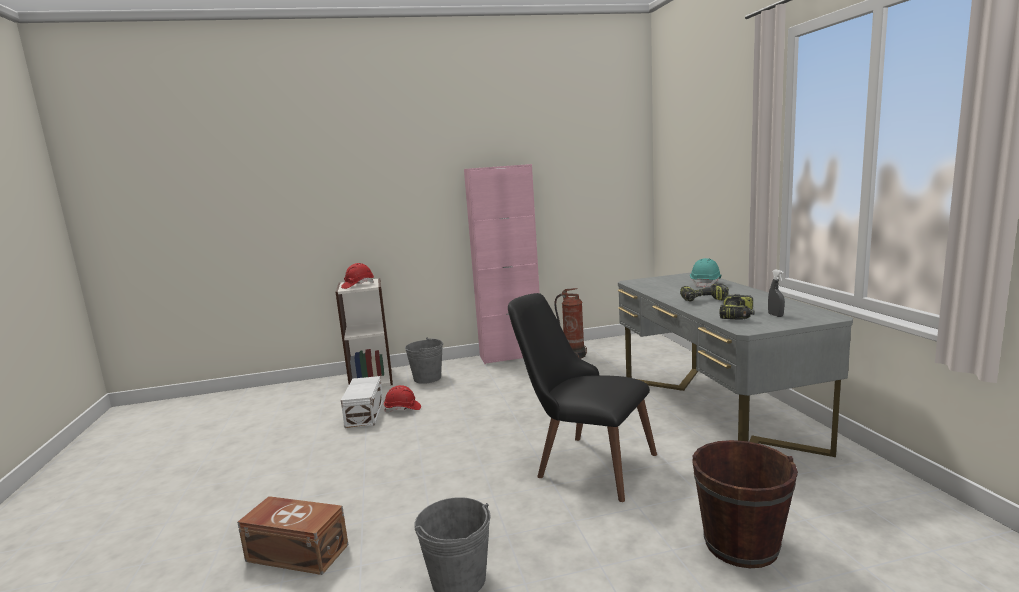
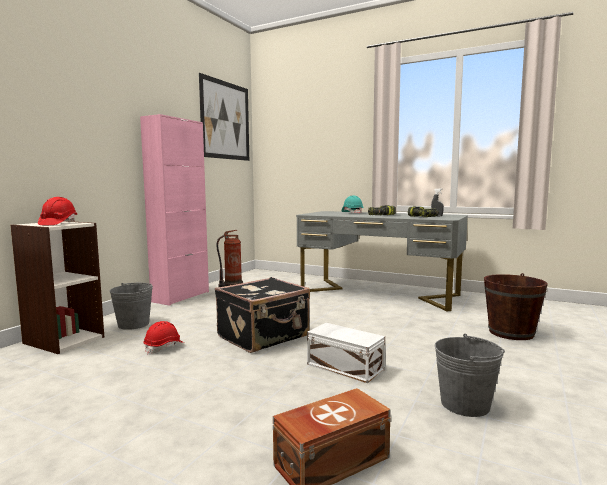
camera: 50 degrees left, 5 degrees down
white storage box [341,376,384,428] -> white storage box moved to [307,323,385,383]
black chair [508,293,657,502] -> none
none -> picture [199,73,249,161]
none -> black suitcase [215,277,310,353]

